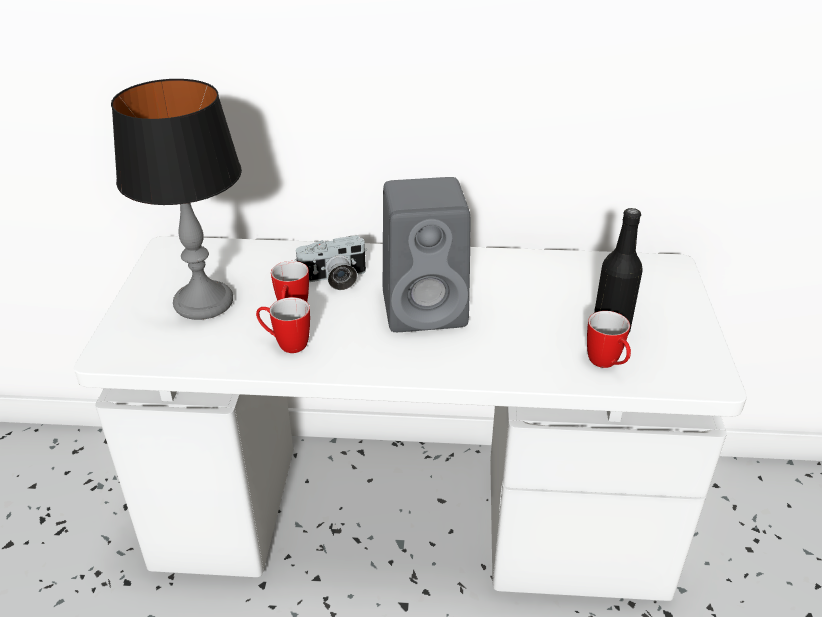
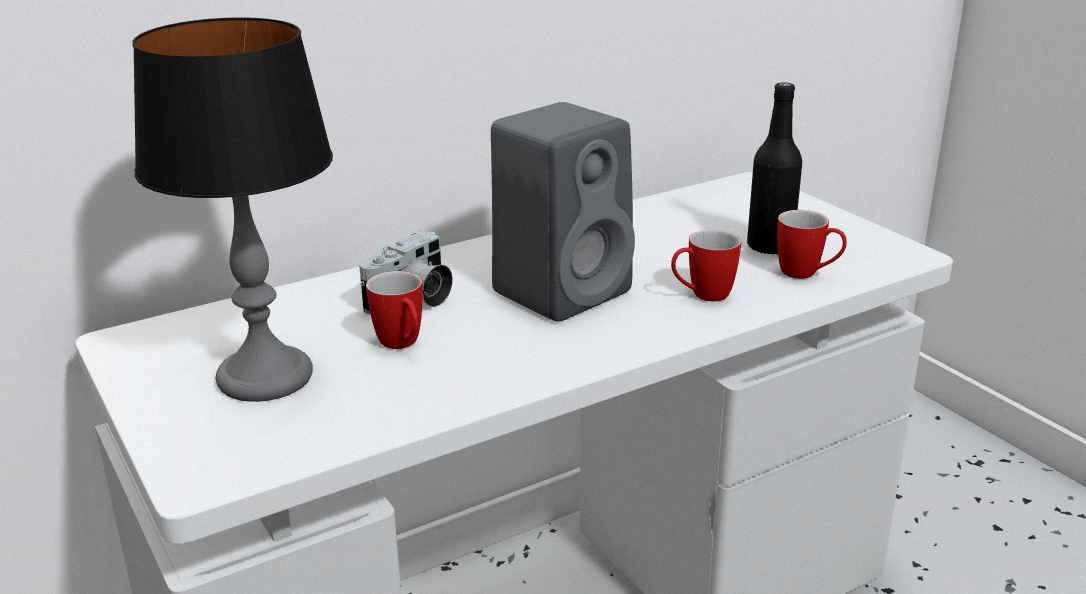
camera: 35 degrees left, 10 degrees down
mug [256,297,310,353] -> mug moved to [671,230,741,301]

